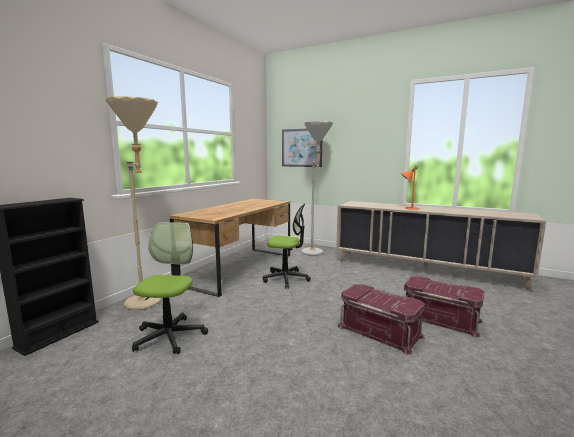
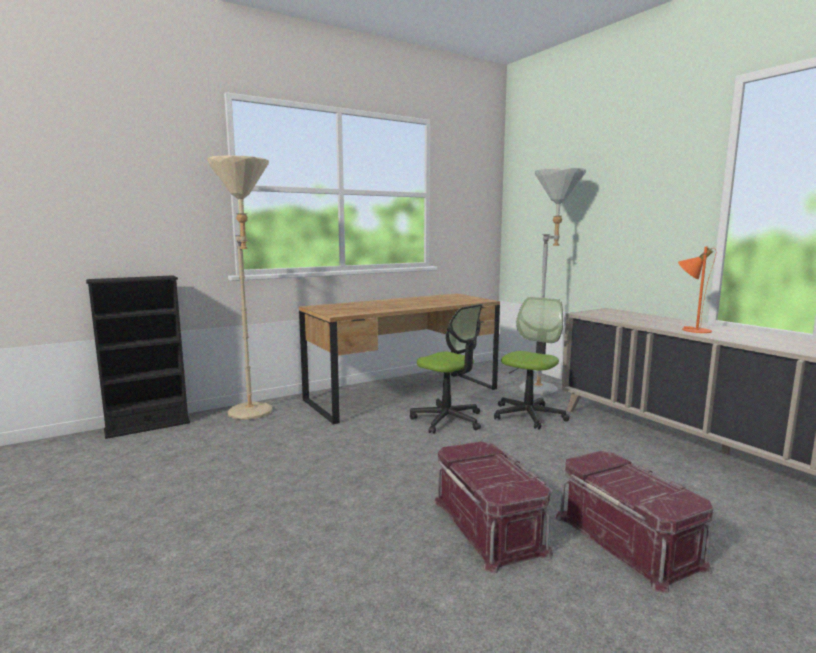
camera: 30 degrees right, 0 degrees up
office chair [132,222,208,354] -> office chair moved to [494,297,570,430]
picture [282,129,322,167] -> none

